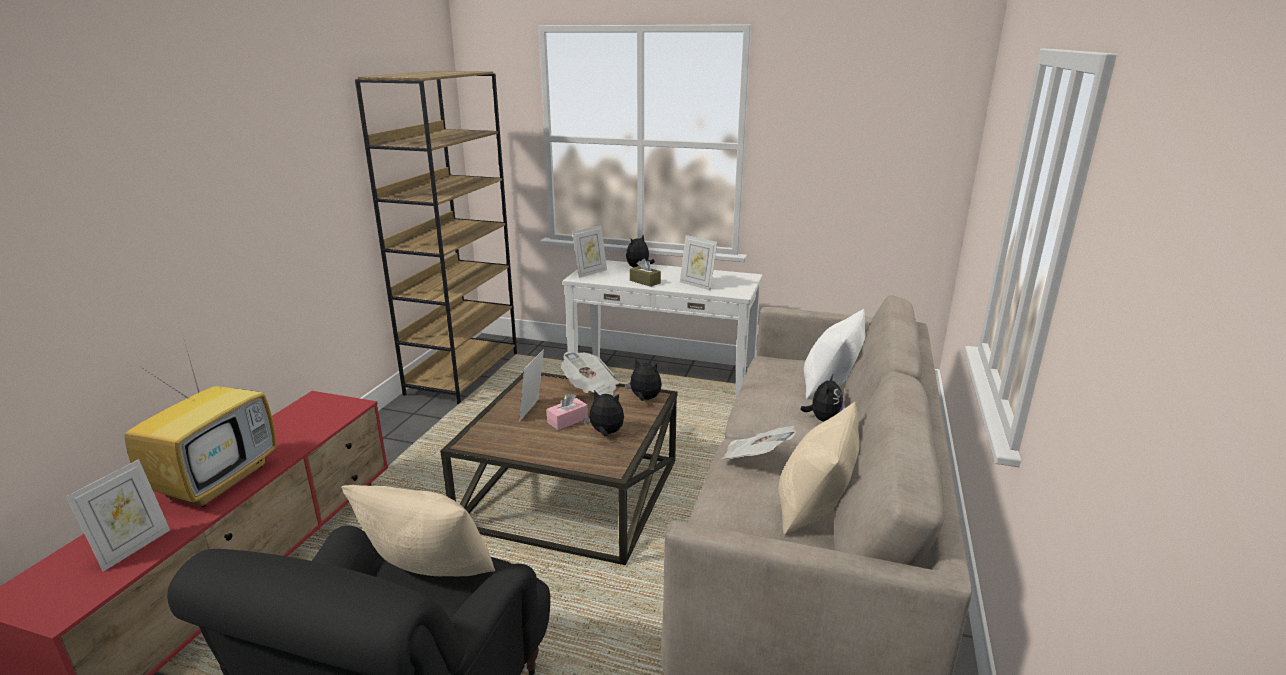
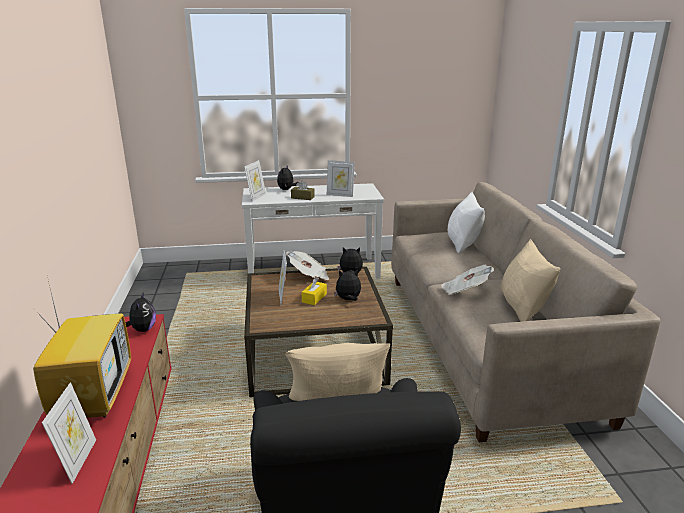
camera: 25 degrees left, 0 degrees up
brown bookcase [355,71,517,404] -> none
pink tissue box [546,393,588,430] -> yellow tissue box [302,277,327,305]
plush toy [800,375,843,422] -> plush toy moved to [125,291,156,332]

